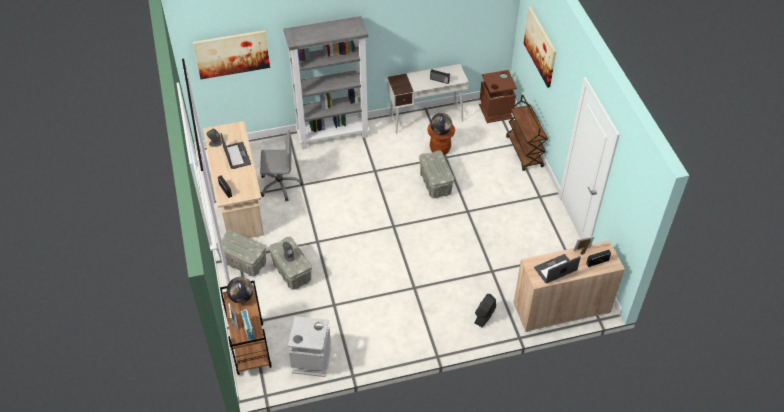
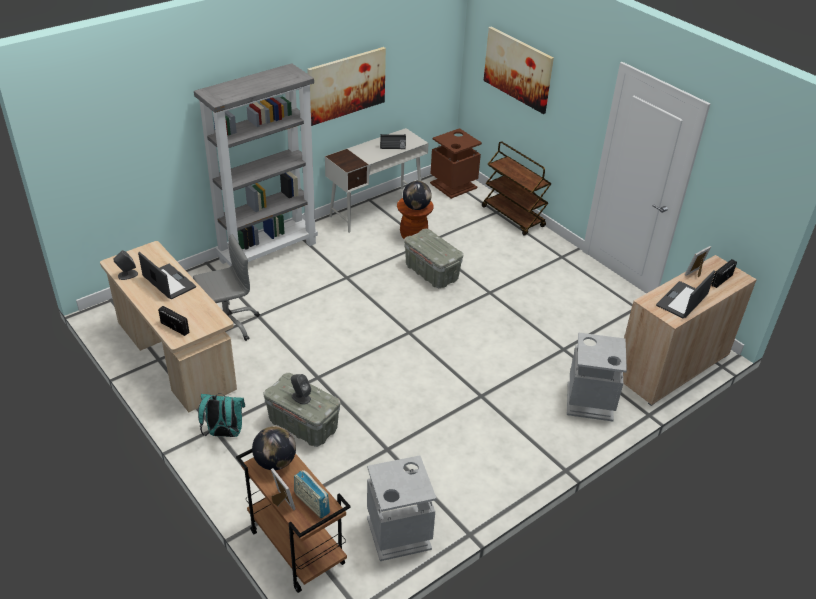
camera: 25 degrees left, 10 degrees down
picture [193,30,270,79] -> picture moved to [307,47,386,126]
grey storage box [216,230,266,276] -> turquoise backpack [198,393,245,437]
black fan [474,294,496,328] -> grey trash can [567,332,627,422]

